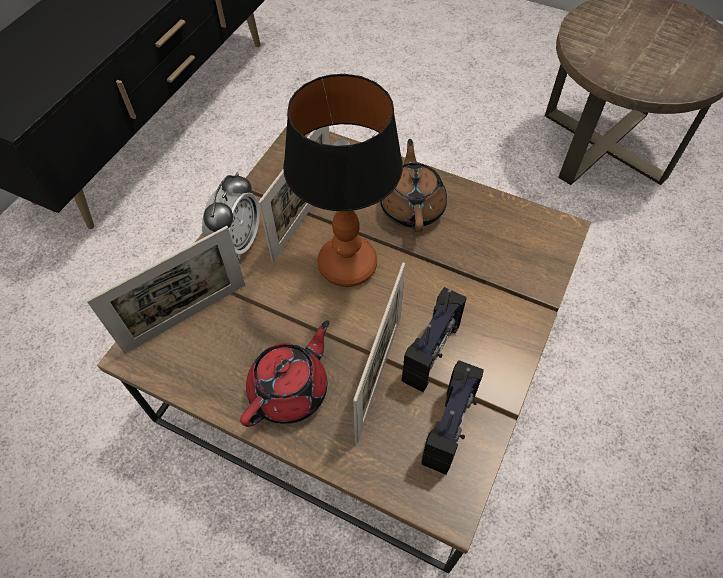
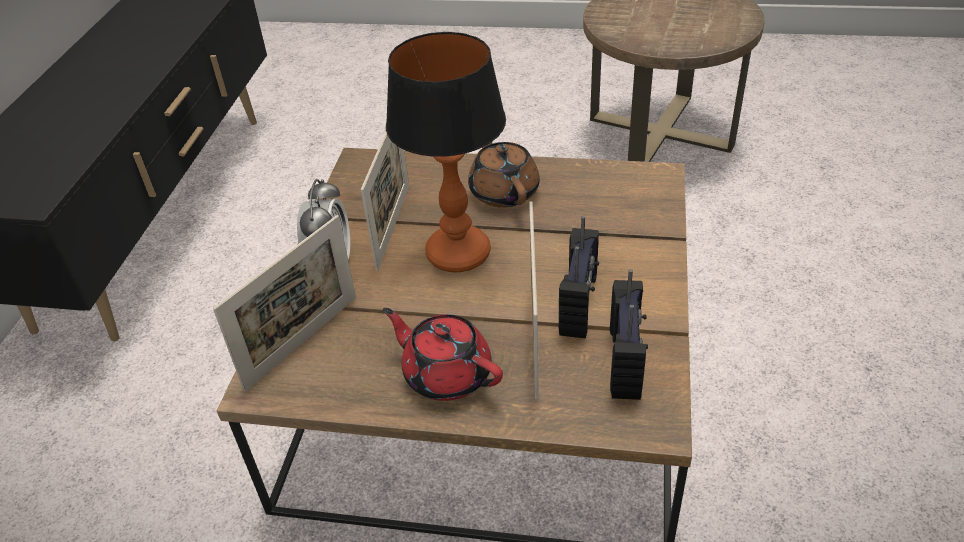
camera: 15 degrees left, 15 degrees down
red teapot [240,320,330,427] -> red teapot turned 75 degrees counterclockwise [383,308,503,401]

